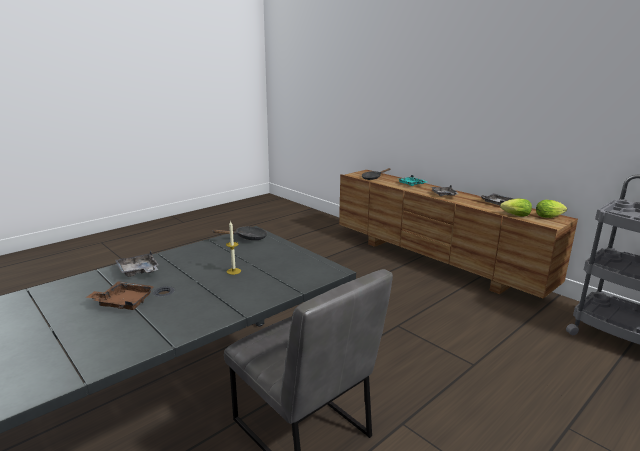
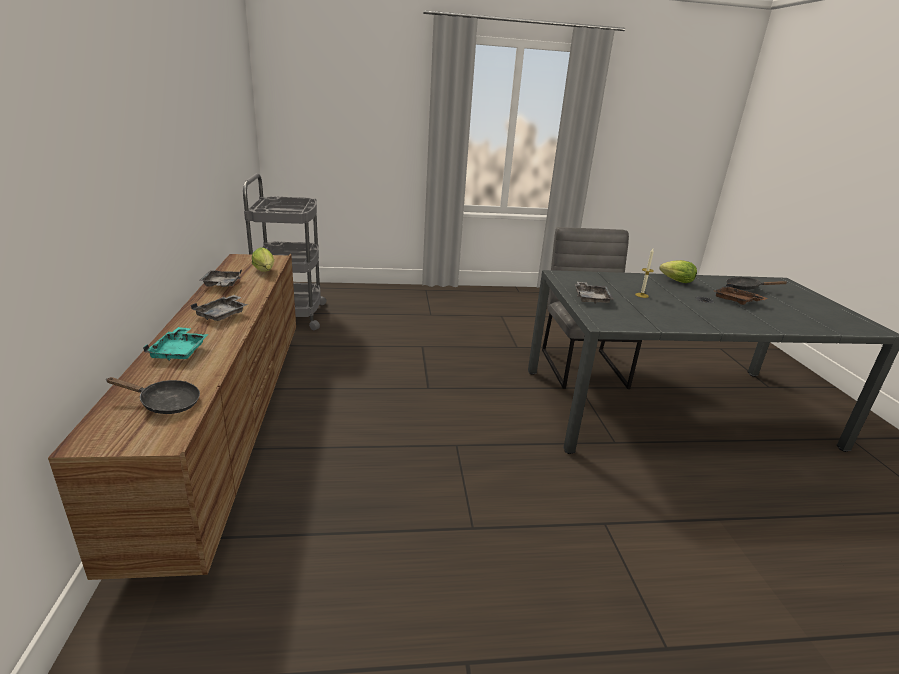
camera: 145 degrees left, 5 degrees up
grey tray [115,251,159,277] -> grey tray moved to [575,282,613,304]
black frying pan [212,226,267,240] -> black frying pan moved to [726,277,788,290]
lettuce [536,200,567,218] -> lettuce moved to [659,260,697,283]

